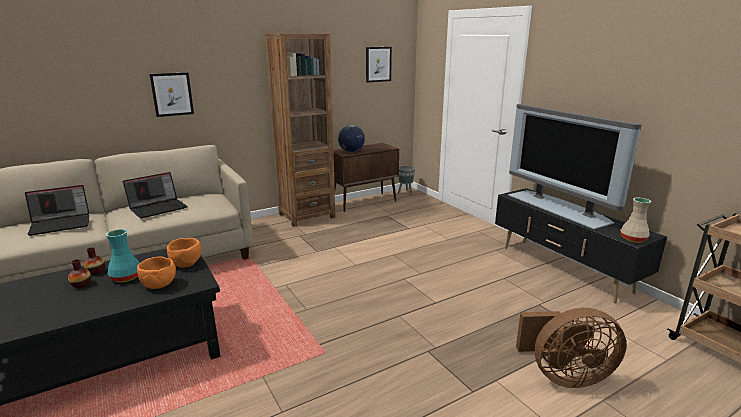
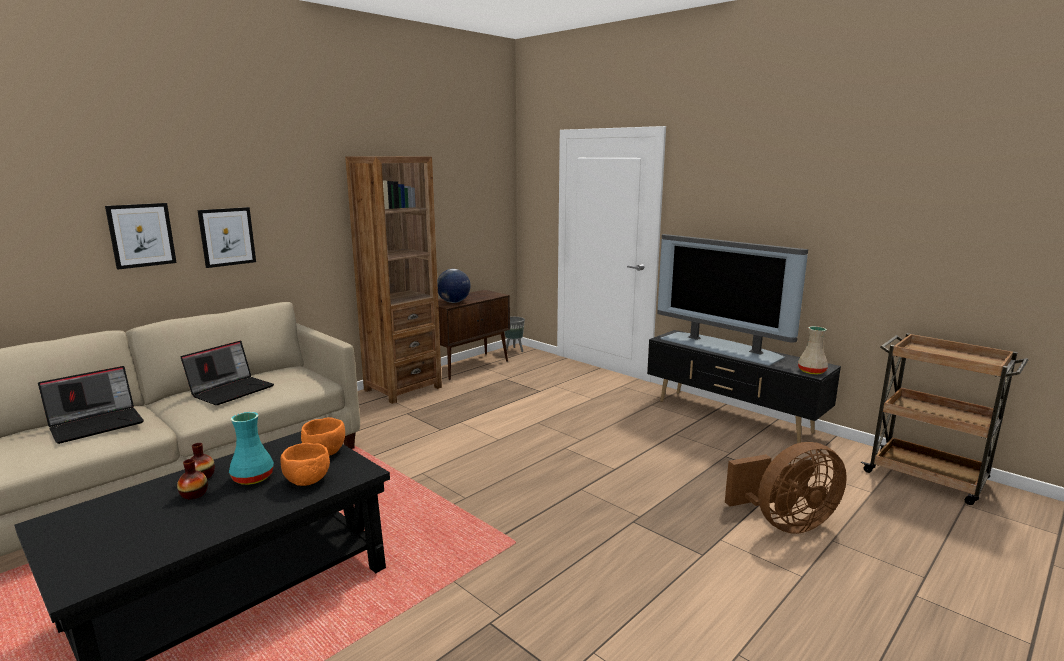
camera: 15 degrees left, 5 degrees down
picture [366,47,392,83] -> picture moved to [105,203,177,270]

